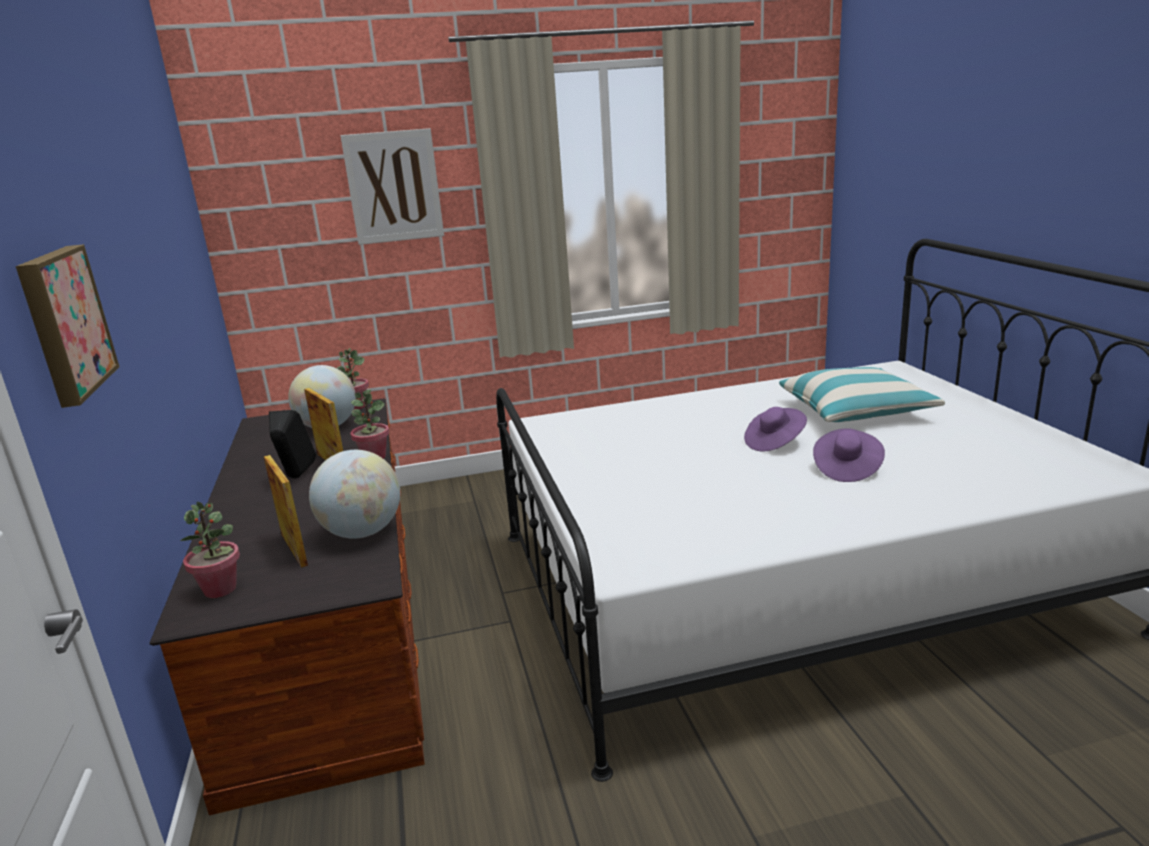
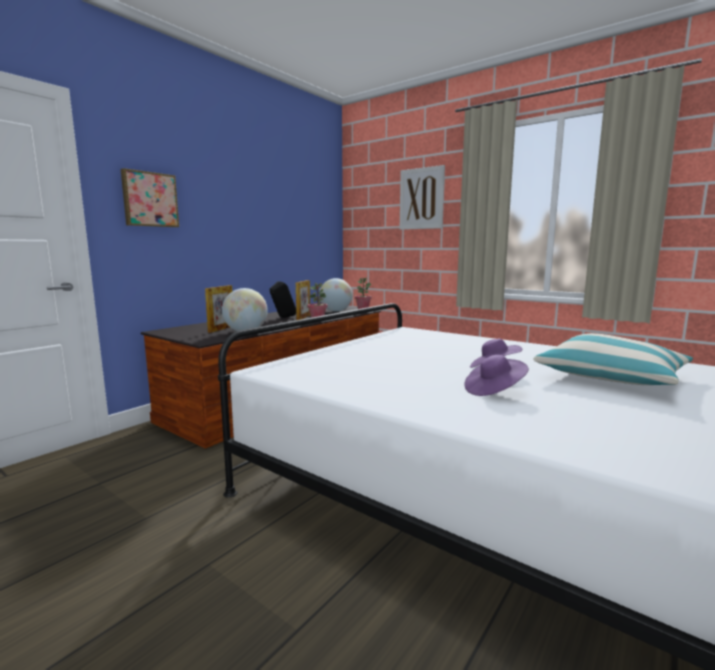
camera: 50 degrees right, 10 degrees down
potted plant [180,502,240,598] -> none

